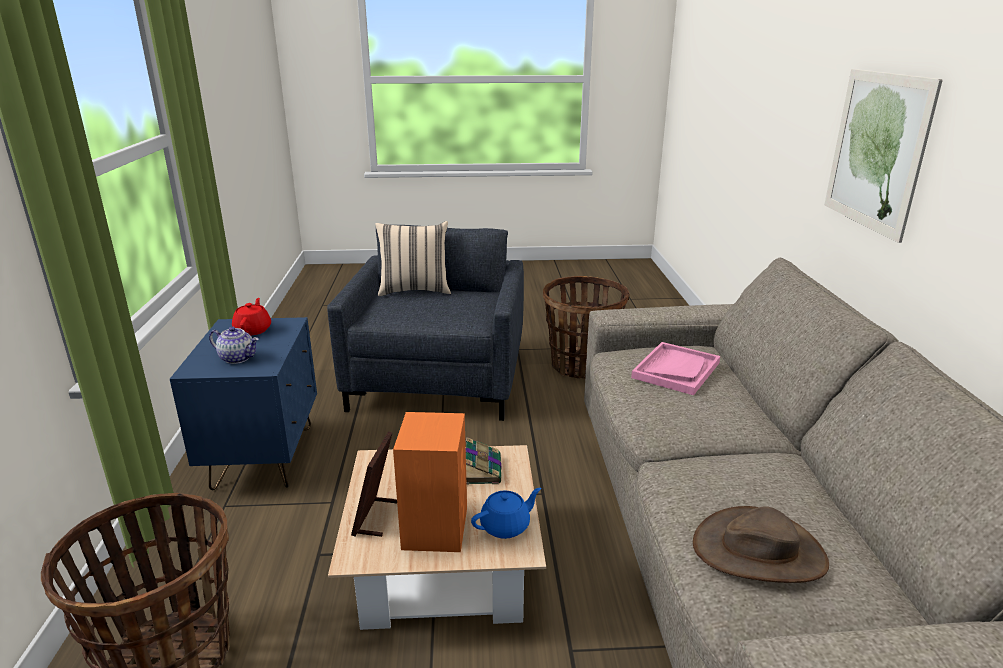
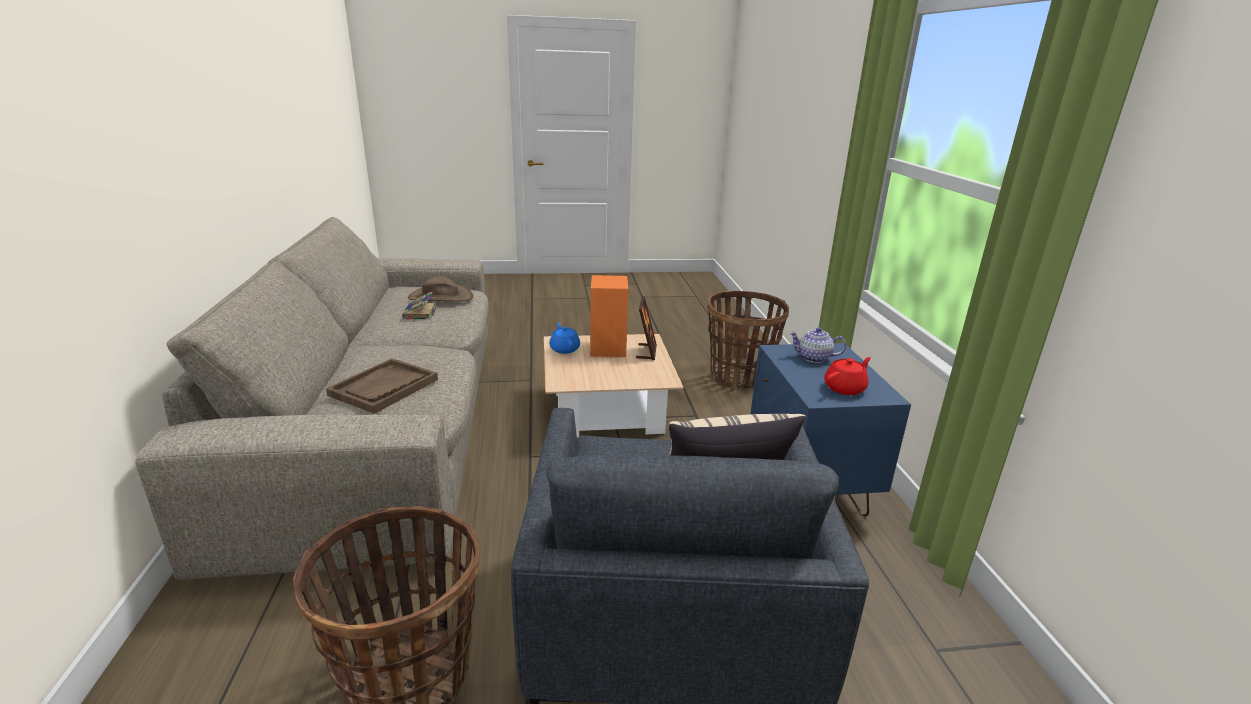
camera: 175 degrees right, 0 degrees up
red teapot [232,298,271,335] -> red teapot turned 120 degrees counterclockwise [824,357,871,395]
book [466,437,501,485] -> book moved to [402,292,437,320]
blue teapot [471,488,541,539] -> blue teapot turned 105 degrees clockwise [549,323,580,354]
pink tray [631,342,720,395] -> brown tray [326,358,438,414]
picture [824,69,943,243] -> none

